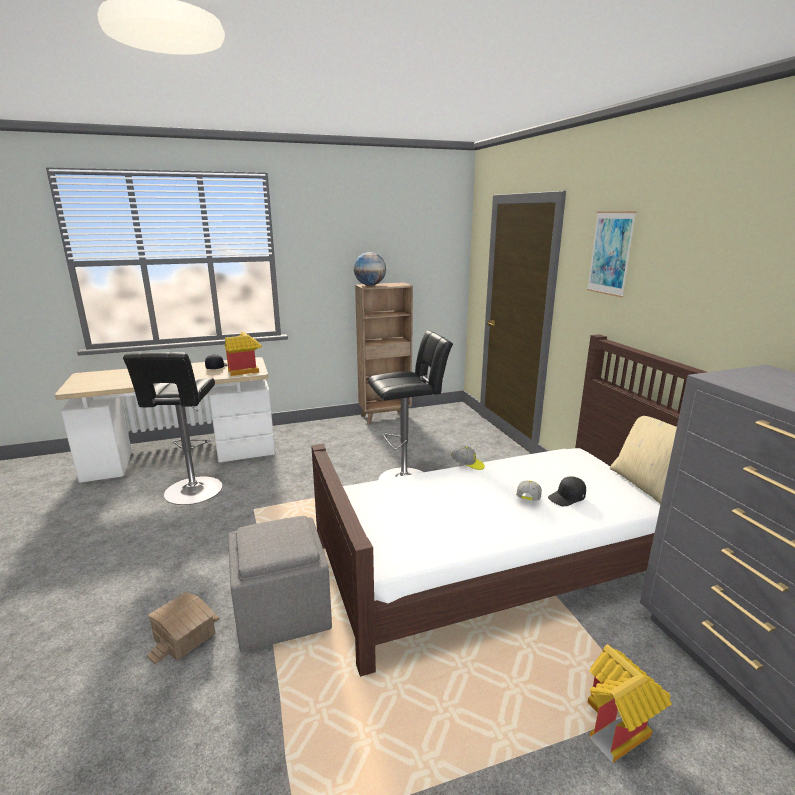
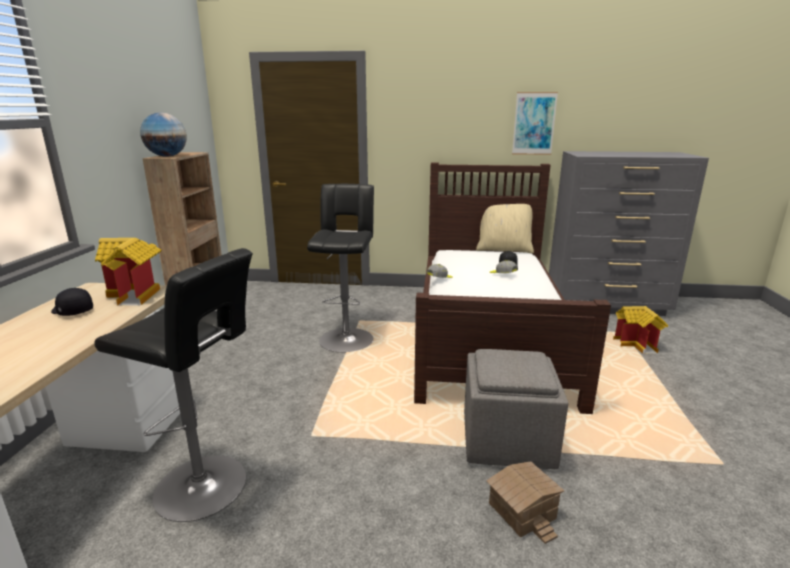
camera: 65 degrees left, 0 degrees up
picture [587,211,637,298] -> picture moved to [512,92,558,155]

